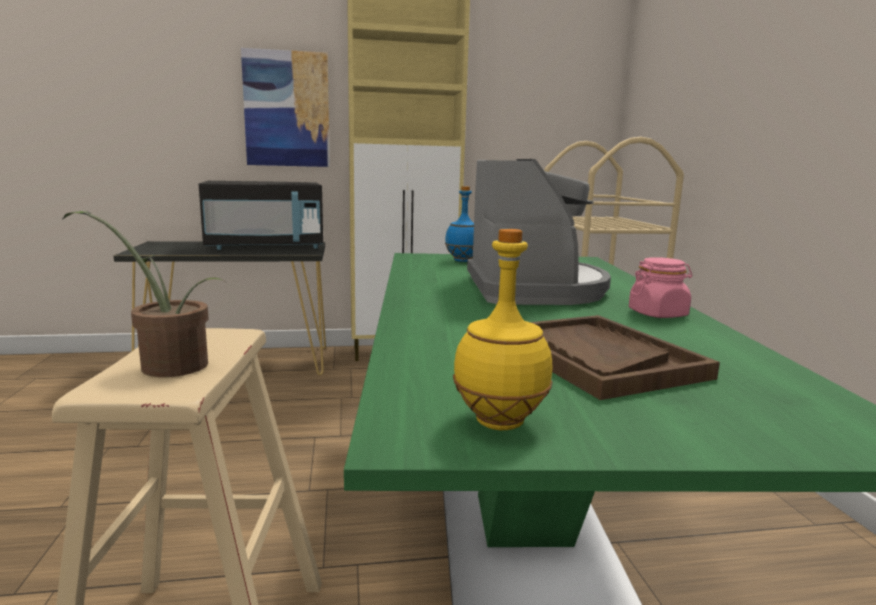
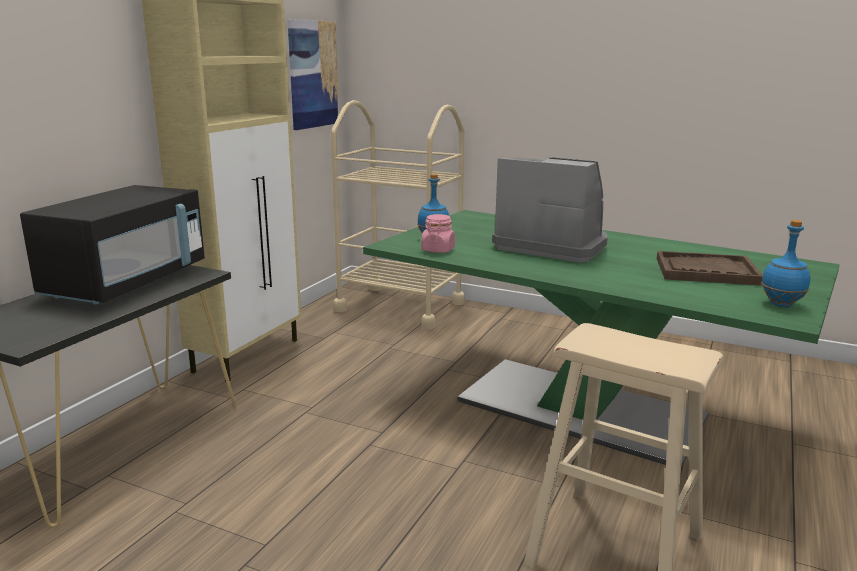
camera: 55 degrees left, 5 degrees up
potted plant [63,211,226,377] -> none
picture [241,48,330,167] -> picture moved to [287,19,339,130]
yellow bottle [453,229,553,430] -> blue bottle [761,220,810,307]
pink jar [629,257,692,318] -> pink jar moved to [421,214,455,253]

